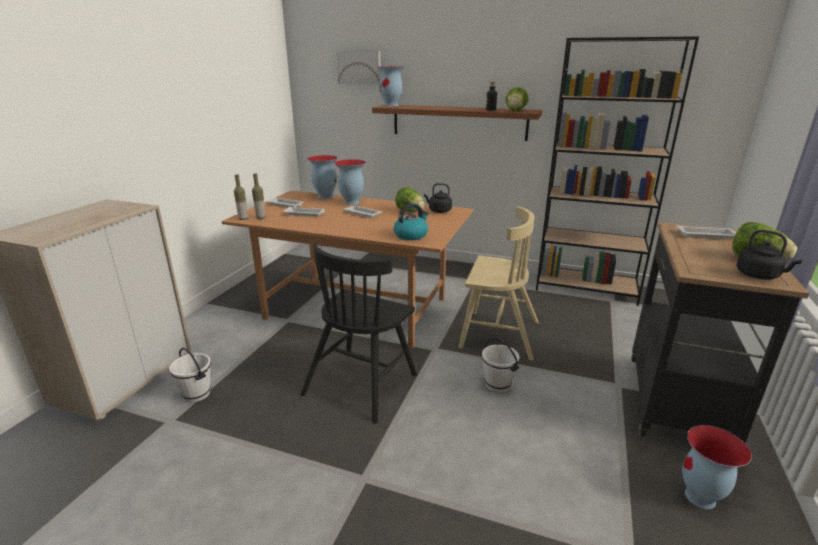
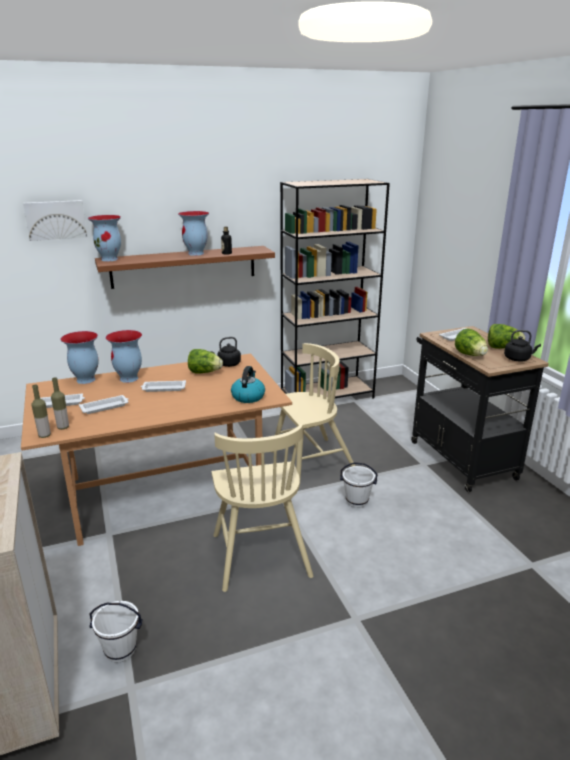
camera: 40 degrees left, 0 degrees up
black chair [300,243,417,424] -> beige chair [211,424,313,592]
lettuce [506,87,528,111] -> lettuce moved to [455,328,488,356]
vase [682,425,752,509] -> vase moved to [178,211,209,256]

